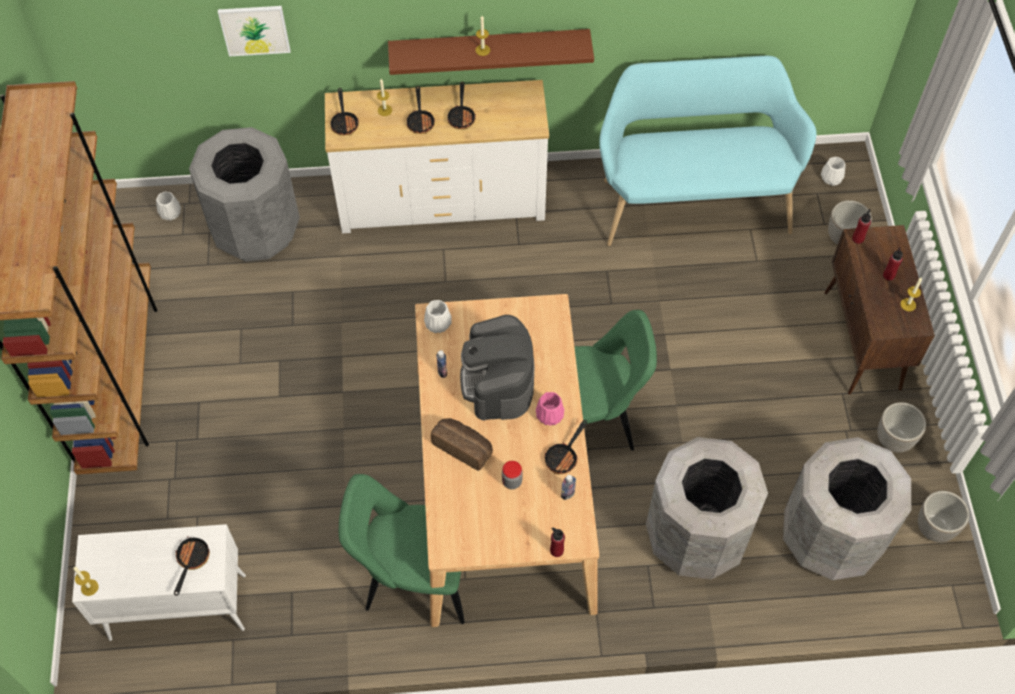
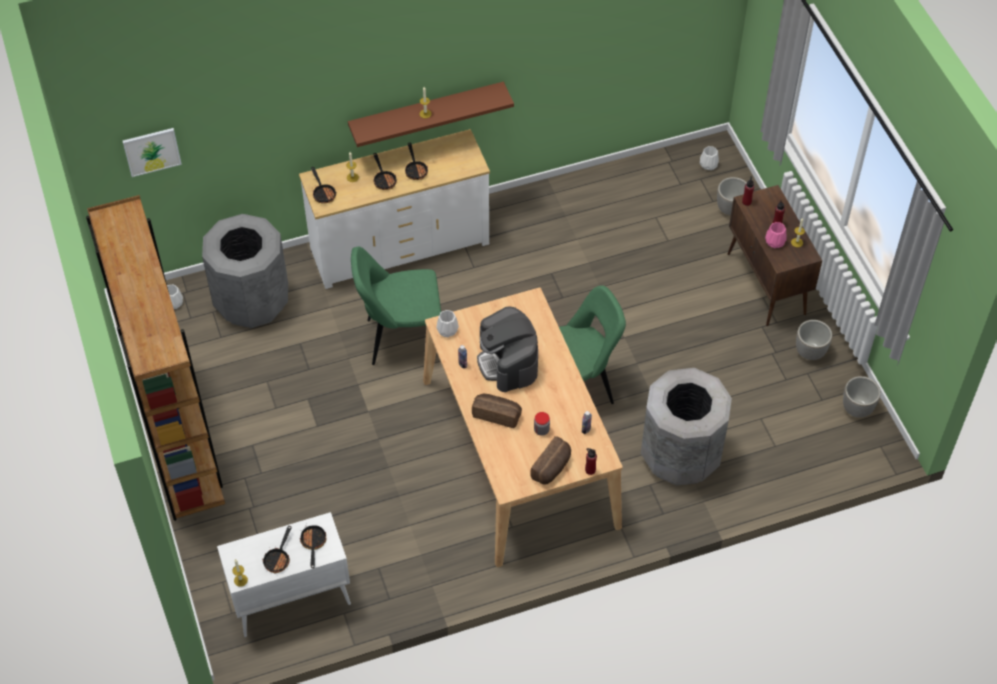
camera: 15 degrees left, 5 degrees down
picture [218,6,290,57] -> picture moved to [123,128,182,177]
green chair [339,474,465,624] -> green chair moved to [351,247,441,365]
pink vase [536,392,564,426] -> pink vase moved to [765,222,786,248]
frying pan [545,420,587,474] -> frying pan moved to [262,526,292,573]
turquoise bench [599,56,817,246] -> none
grey trash can [783,437,911,580] -> none
none -> bread [530,436,571,485]

